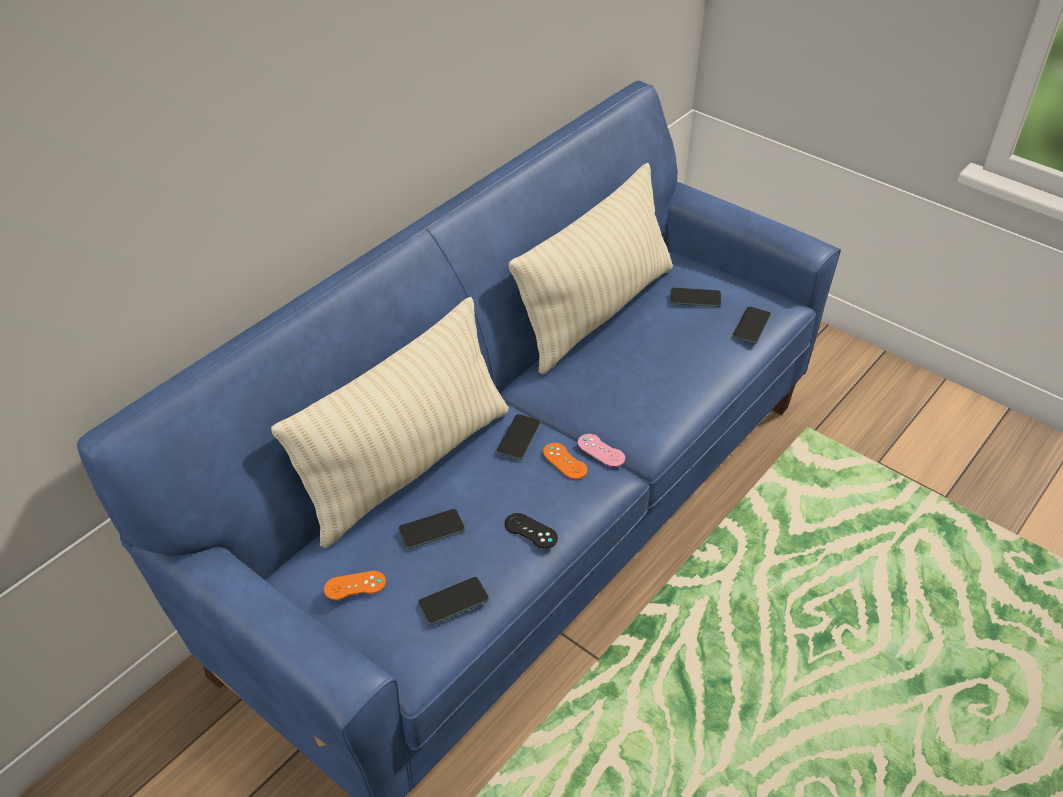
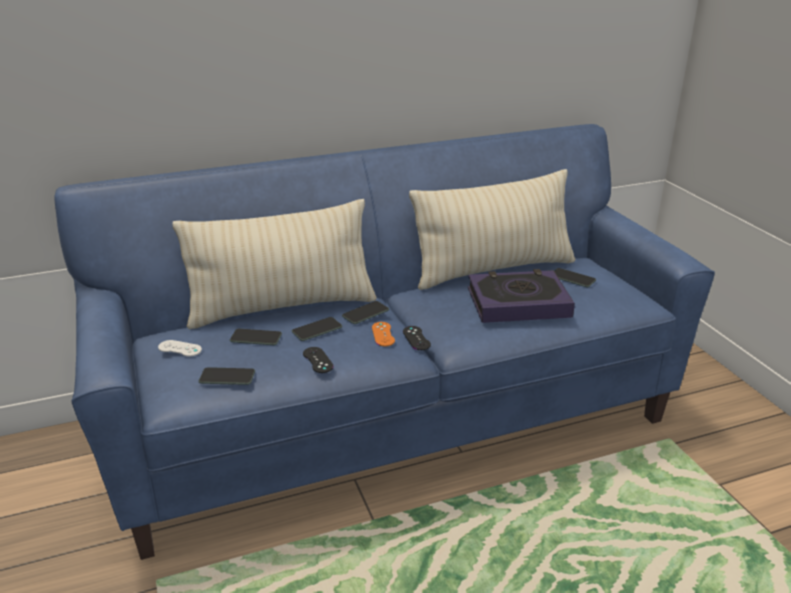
camera: 30 degrees right, 15 degrees down
orange game controller [324,571,386,600] -> white game controller [158,340,202,357]
pink game controller [578,434,625,467] -> black game controller [403,326,431,350]
phone [733,306,771,344] -> phone moved to [292,317,342,341]
none -> book [468,269,575,323]

